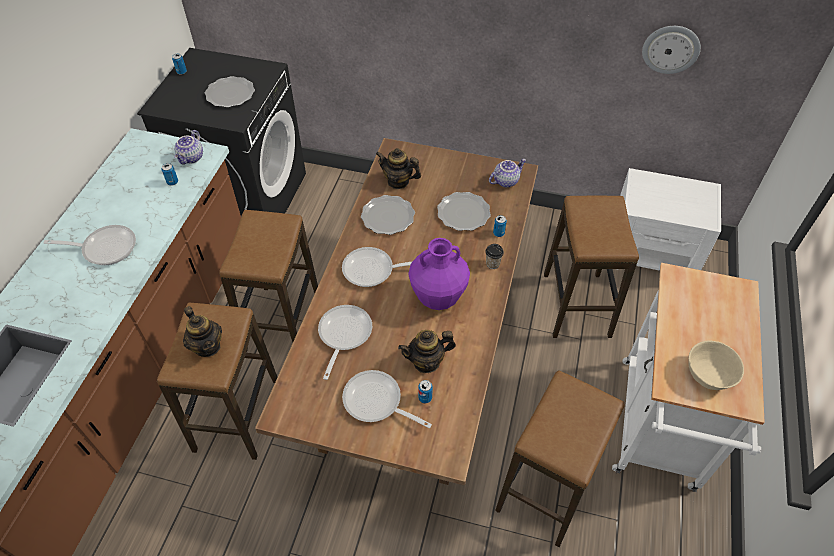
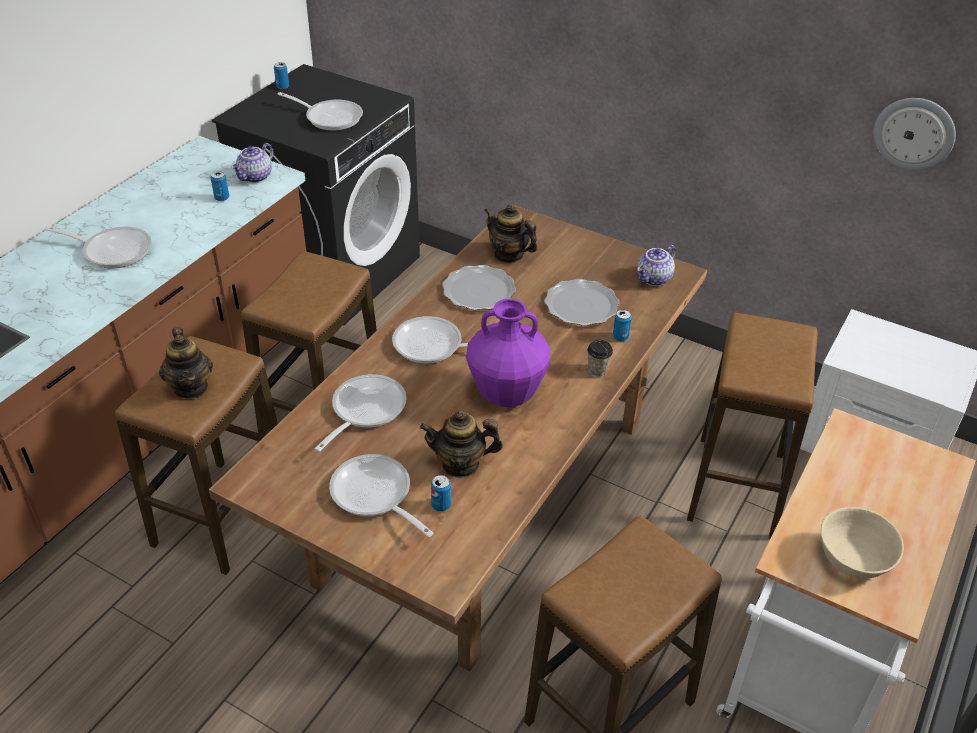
camera: 15 degrees right, 10 degrees down
plate [205,76,255,108] -> frying pan [278,92,363,131]
teapot [489,159,526,187] -> teapot turned 150 degrees clockwise [637,245,676,286]

